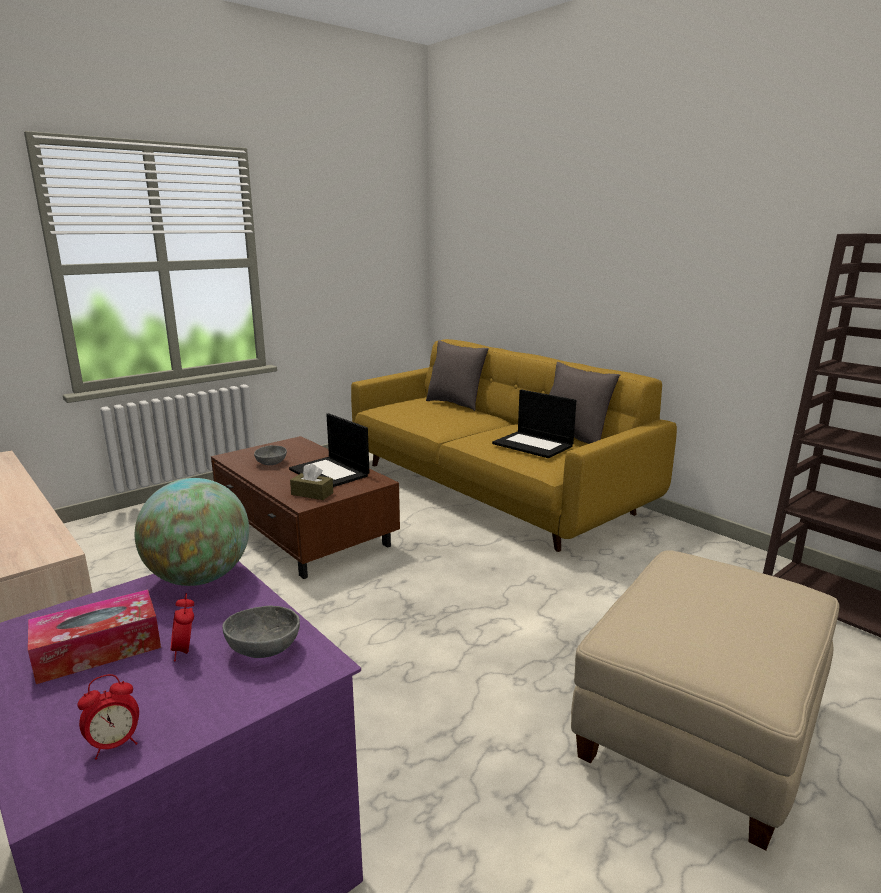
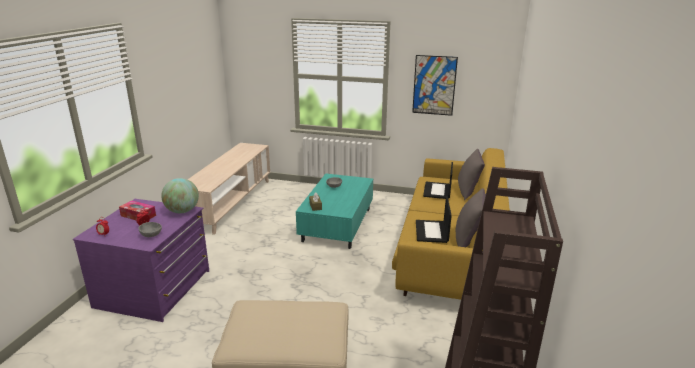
camera: 55 degrees right, 5 degrees up
brown coffee table [211,436,400,579] -> turquoise coffee table [296,174,373,249]
laptop [289,413,369,487] -> laptop moved to [423,162,453,199]
none -> picture [412,55,458,116]

